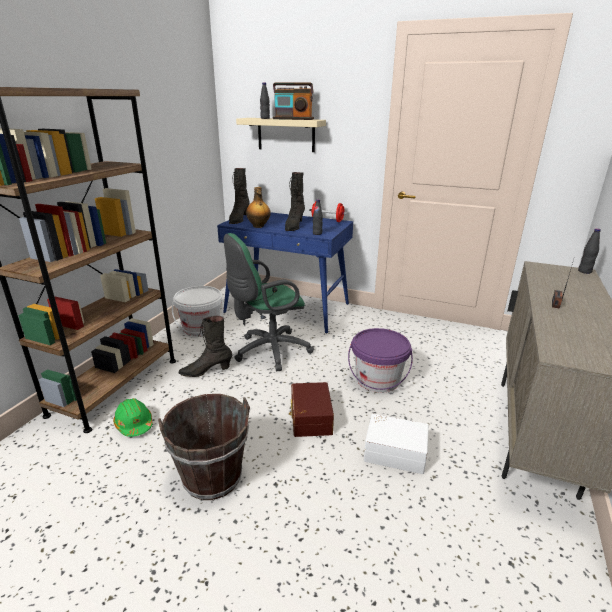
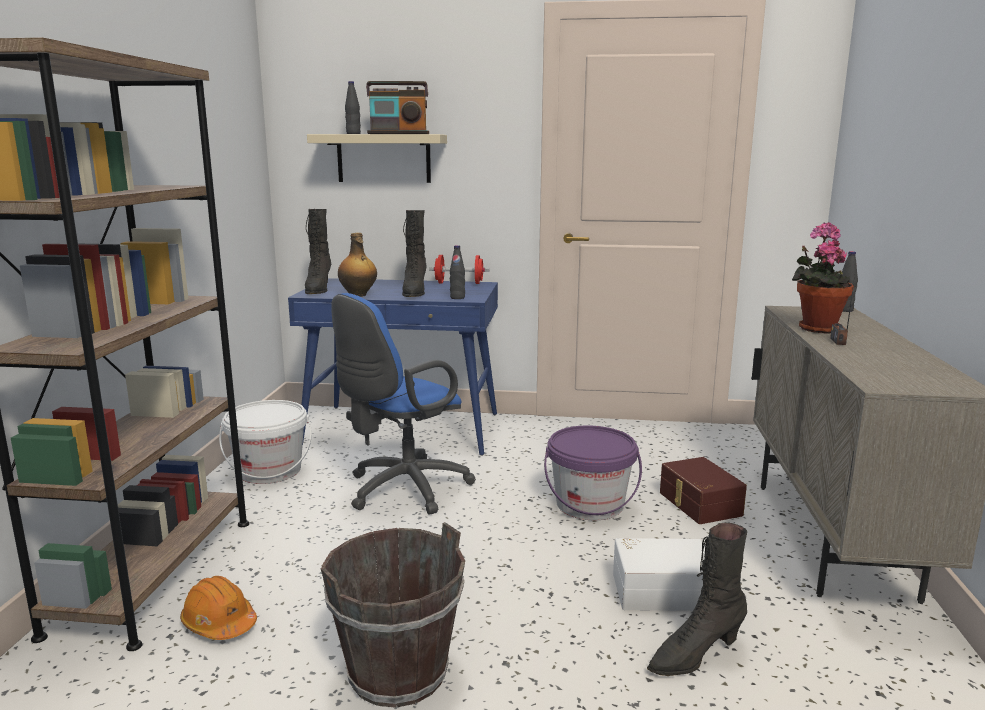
camera: 15 degrees left, 10 degrees down
green hard hat [113,398,153,437] -> orange hard hat [180,576,257,640]
black boot [179,316,233,377] -> black boot moved to [647,523,747,676]
green office chair [224,233,314,371] -> blue office chair [331,293,476,515]
brown storage box [289,382,334,437] -> brown storage box moved to [660,457,747,524]
none -> potted plant [792,222,854,334]

